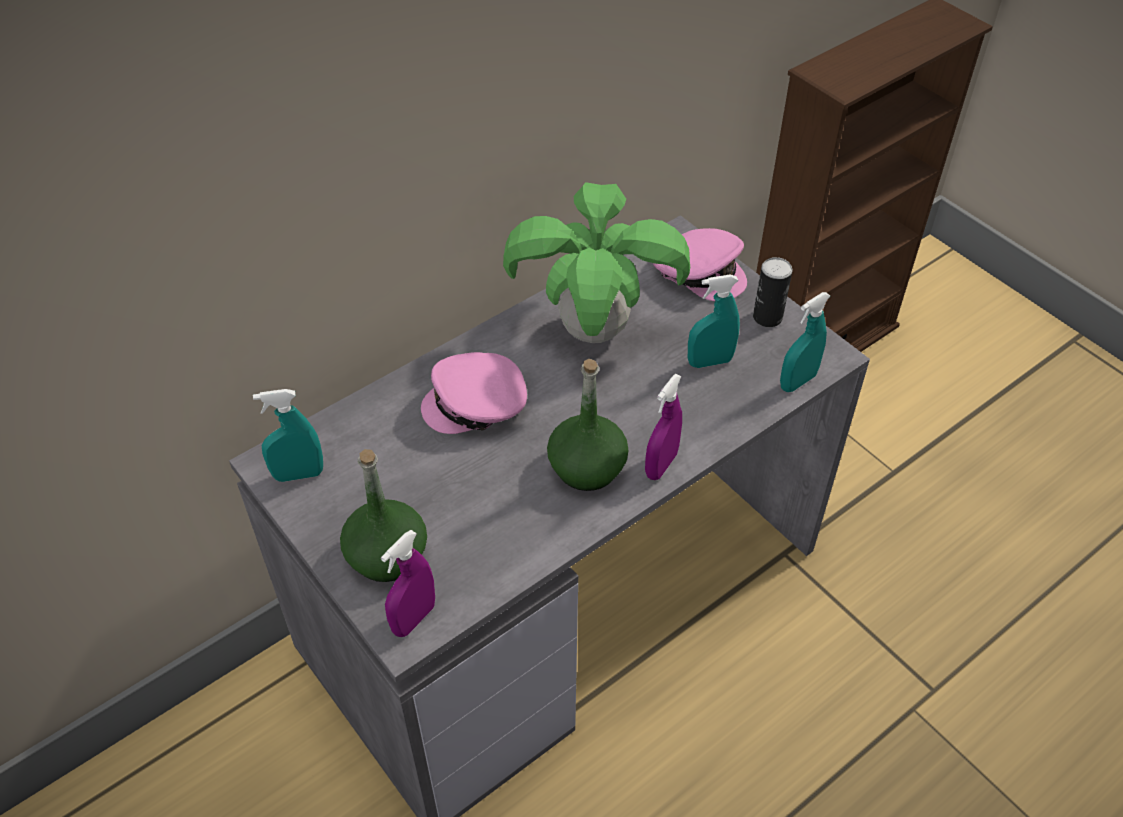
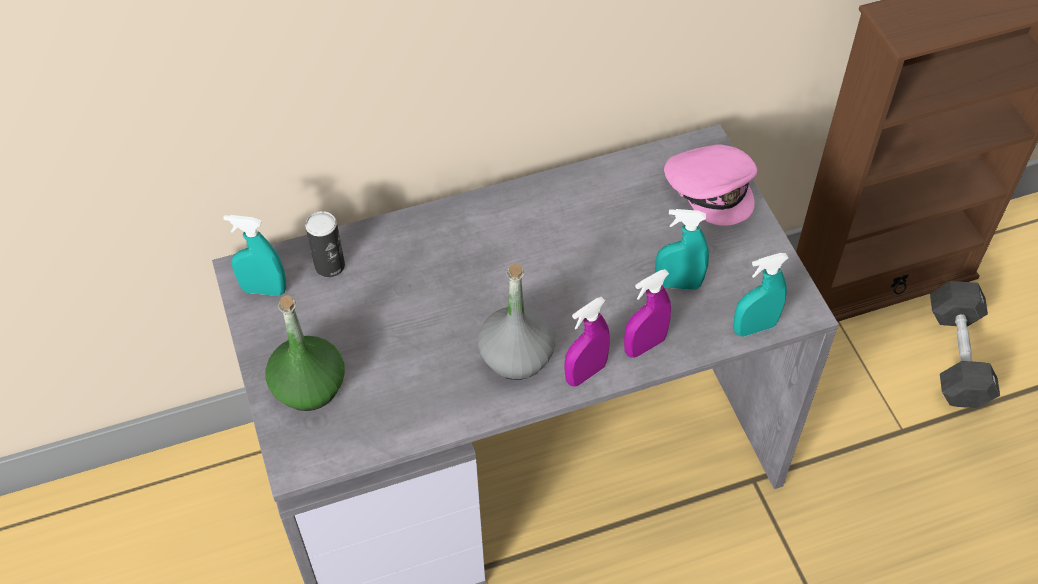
camera: 20 degrees right, 5 degrees up
purple spray bottle [381,530,435,637] -> purple spray bottle moved to [624,269,671,358]
pink cap [421,352,527,434] -> none
potted plant [503,182,690,343] -> none
green bottle [547,359,629,491] -> grey bottle [478,263,555,380]
can [753,257,792,327] -> can moved to [305,211,345,277]
none -> black dumbbell [930,281,1000,408]

